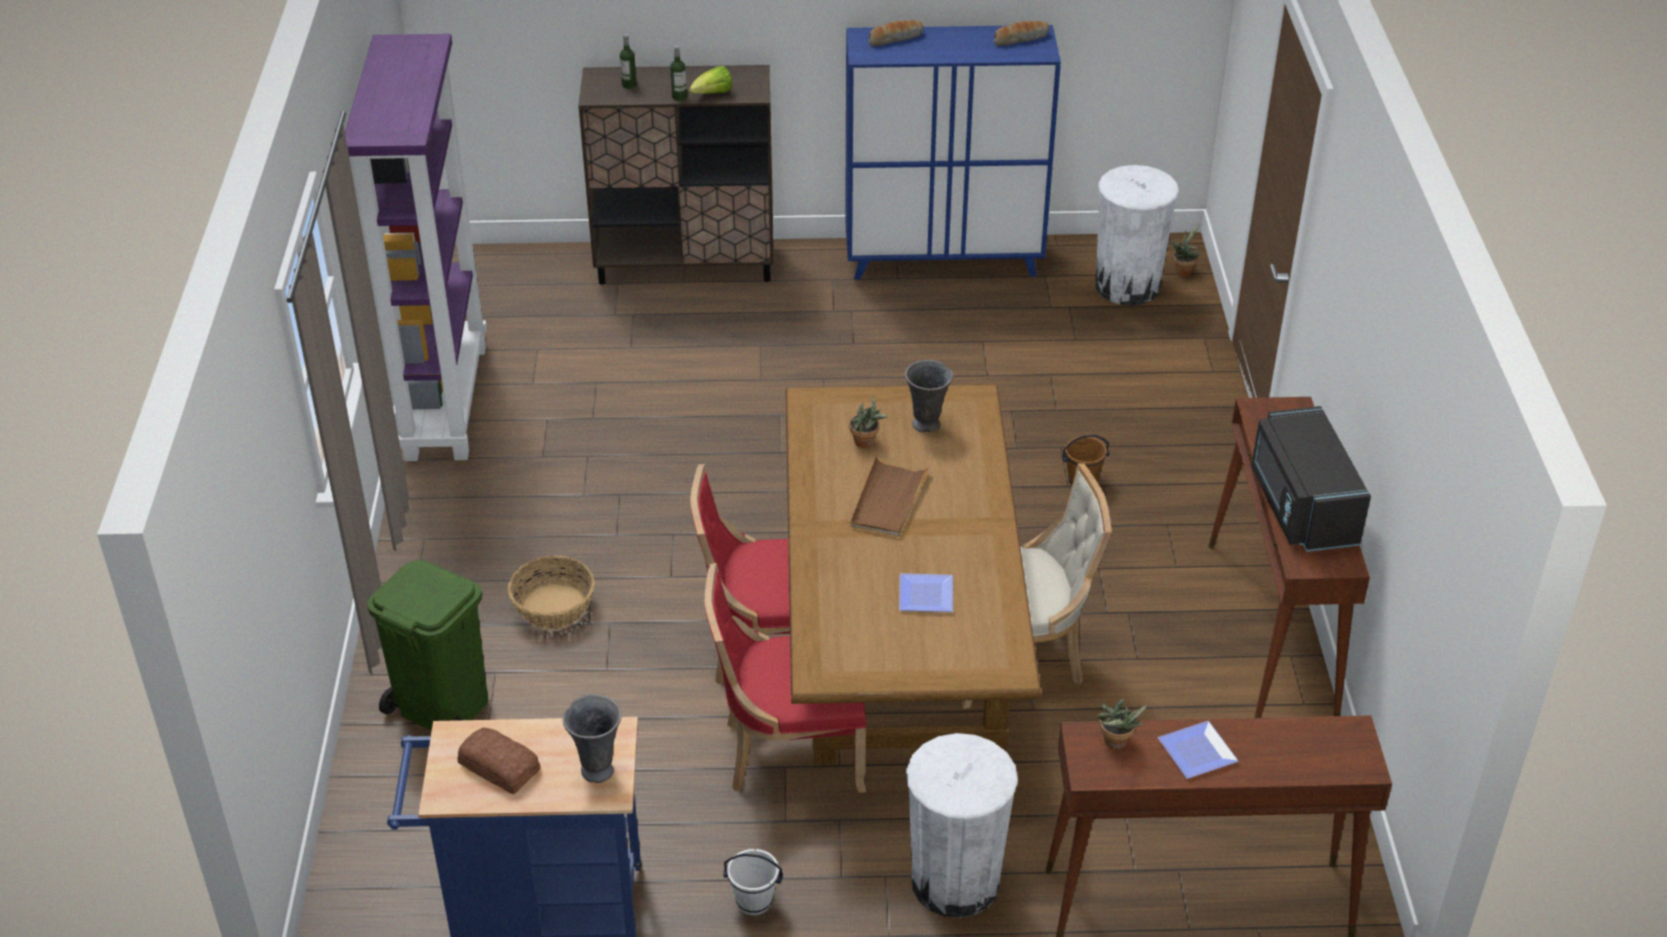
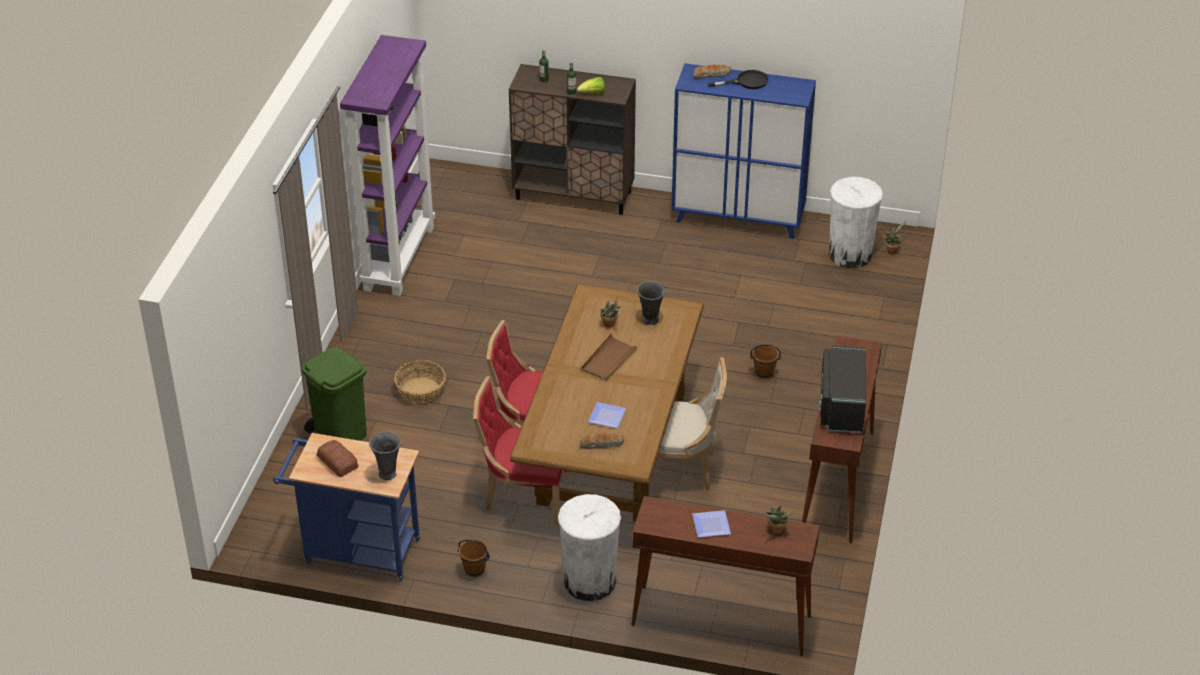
camera: 15 degrees right, 0 degrees up
white bucket [724,849,783,915] -> brown bucket [457,539,490,577]
bread [994,21,1049,46] -> bread moved to [579,432,624,449]
potted plant [1097,699,1148,749] -> potted plant moved to [765,505,794,534]
none -> black frying pan [708,70,769,89]

